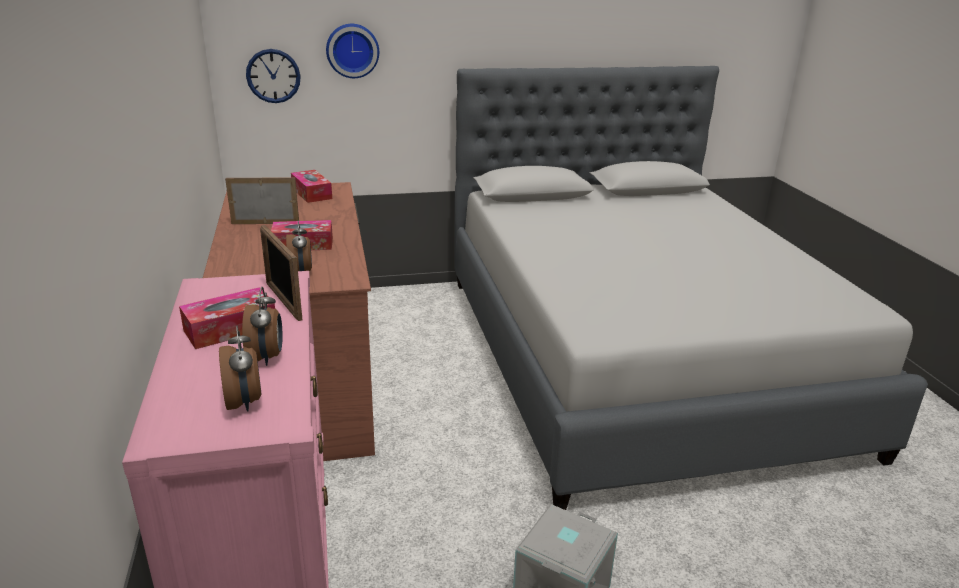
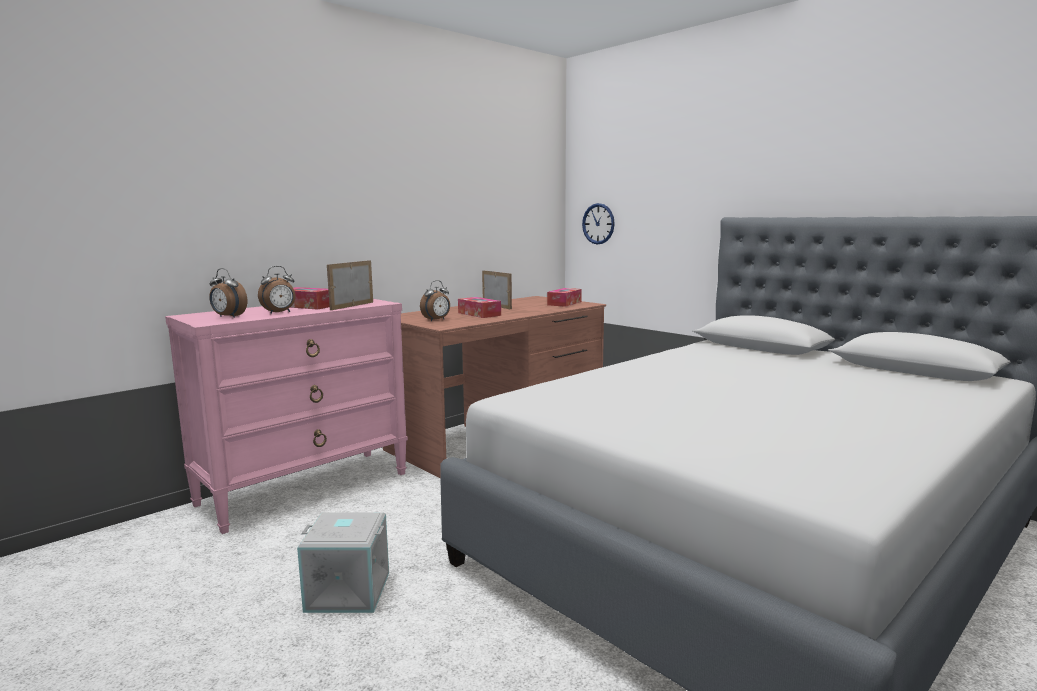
camera: 60 degrees right, 15 degrees down
alarm clock [219,326,261,412] -> alarm clock turned 75 degrees clockwise [209,268,247,318]
wall clock [326,24,379,78] -> none

